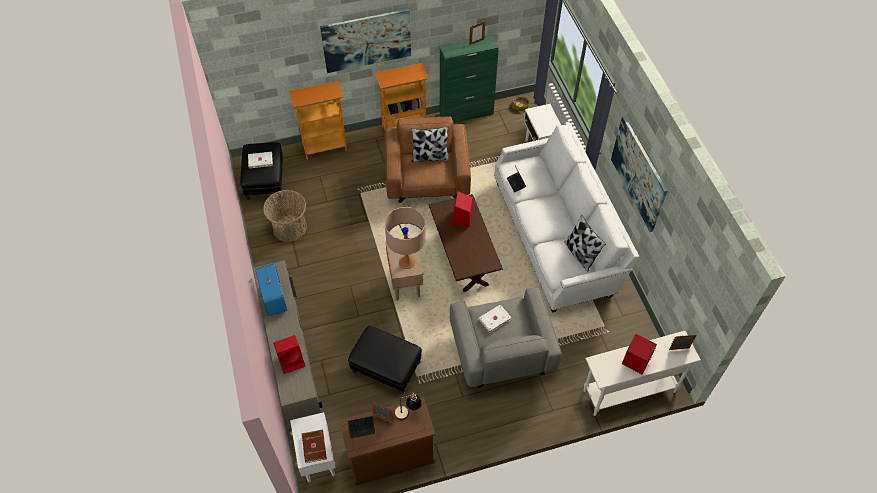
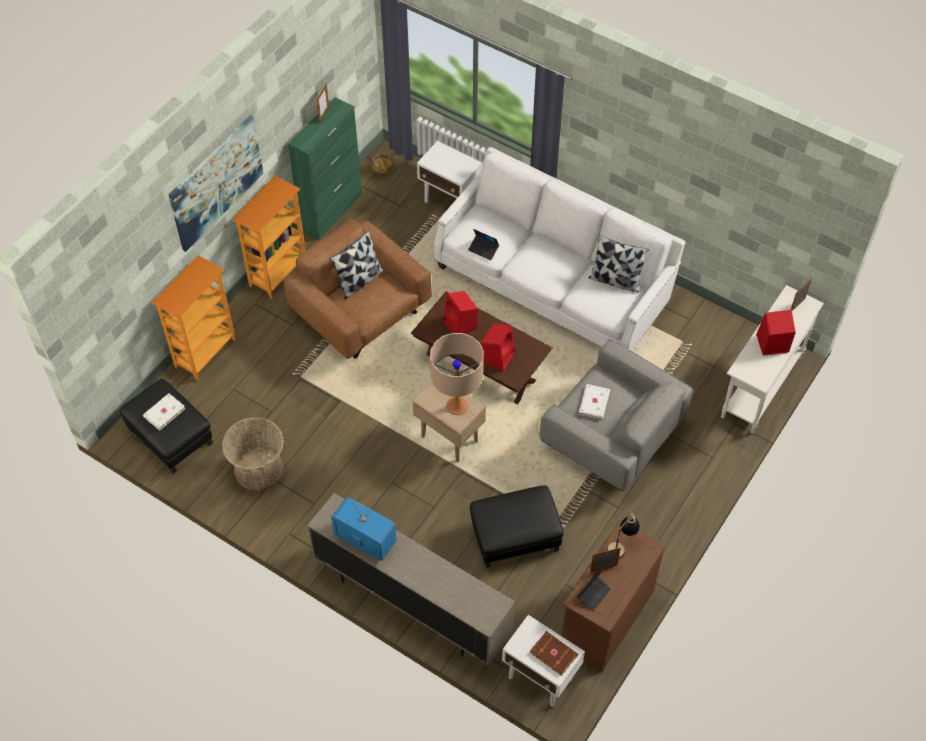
camera: 40 degrees left, 0 degrees up
red speaker [273,335,305,374] -> red speaker moved to [481,324,515,372]
picture [611,116,667,232] -> none

